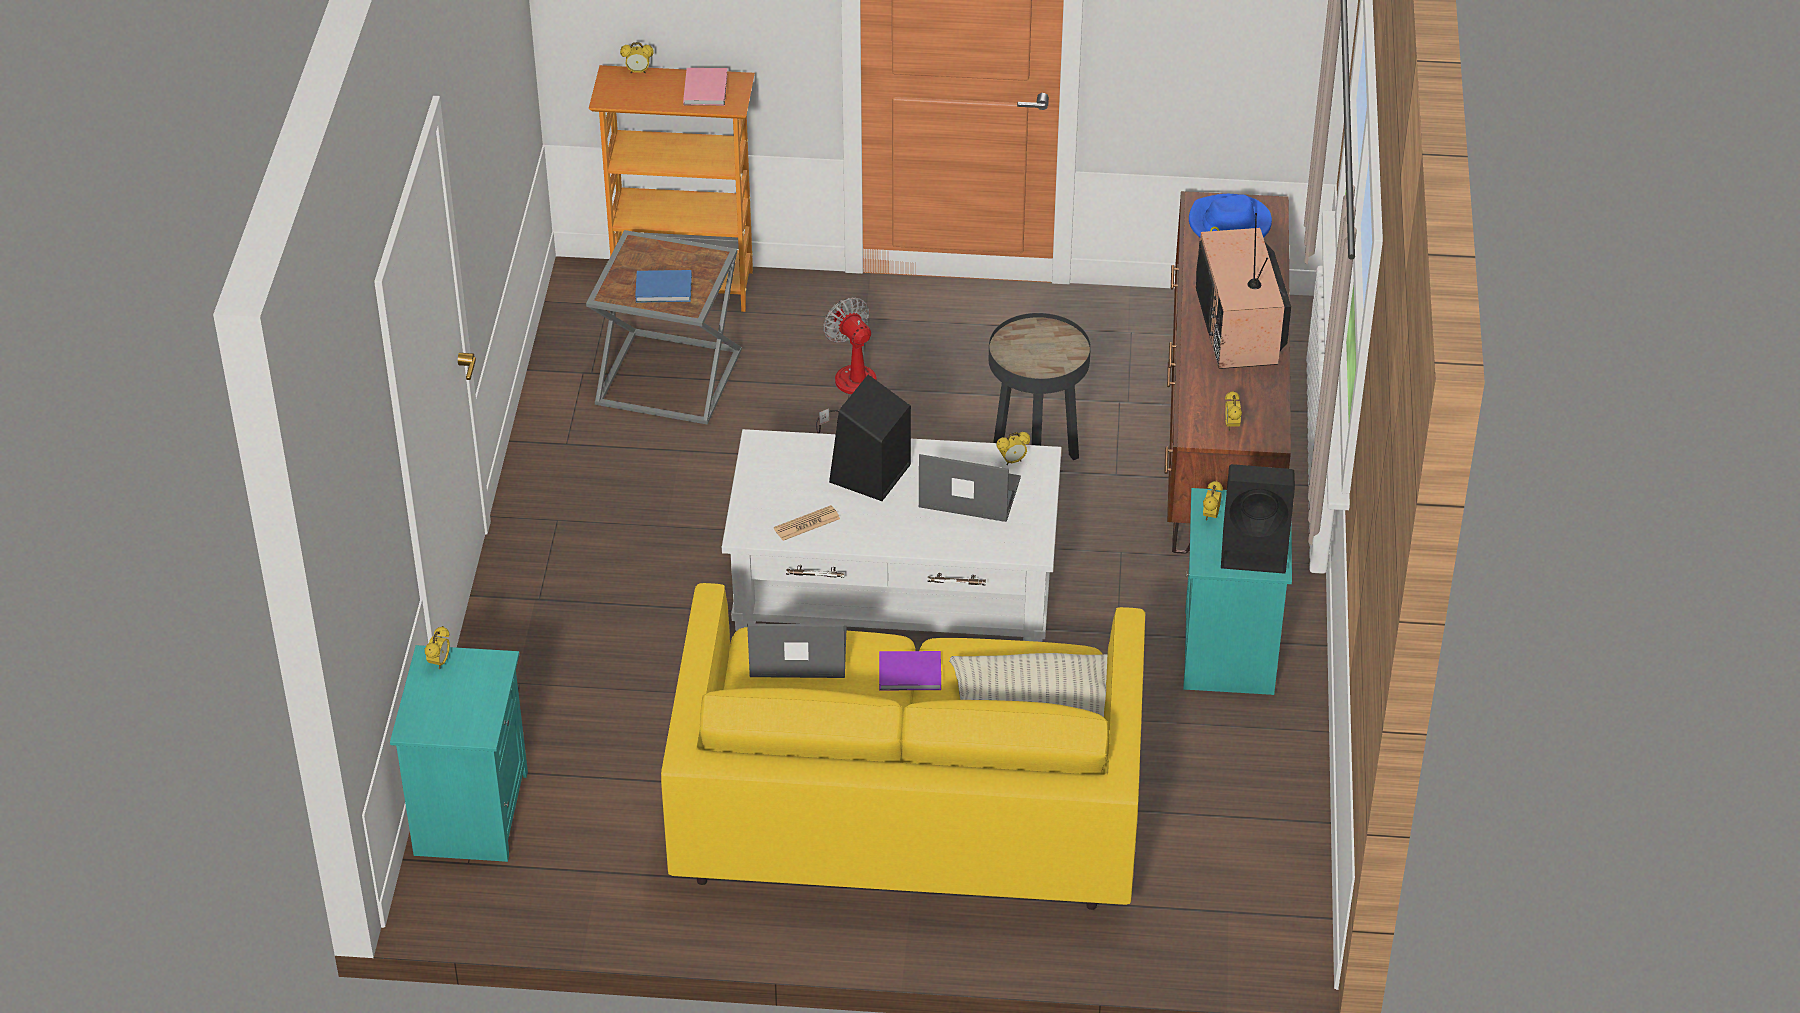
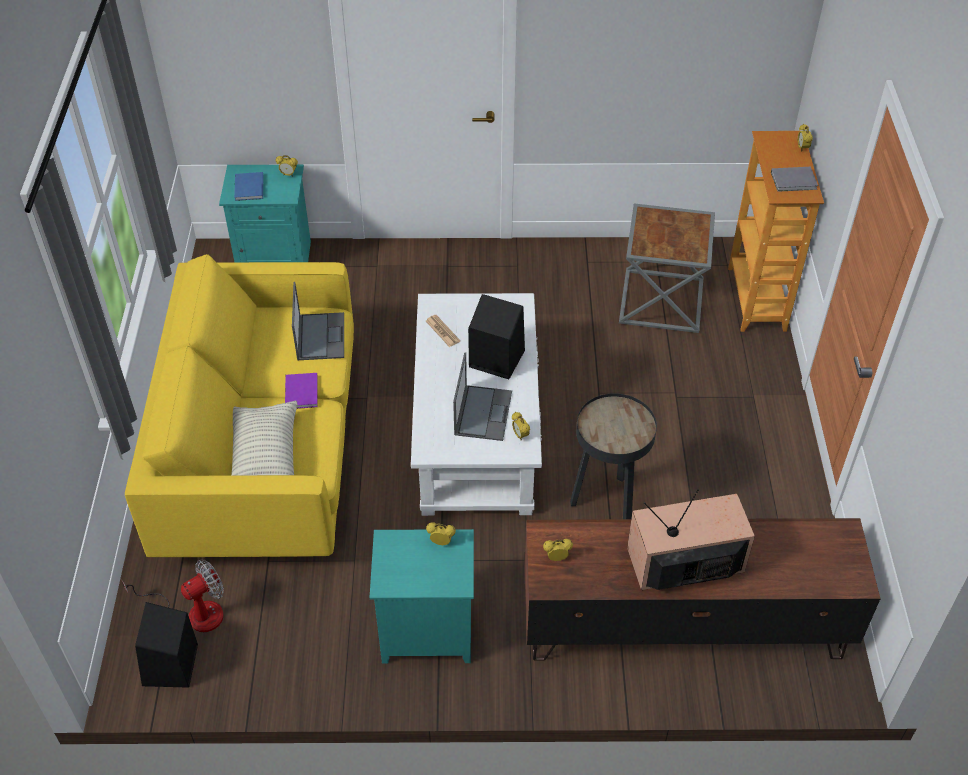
camera: 85 degrees right, 5 degrees up
blue book [635,270,692,303] -> blue book moved to [234,172,263,201]
pink book [683,68,728,106] -> grey book [771,167,818,192]
fan [816,297,876,433] -> fan moved to [122,559,224,632]
blue hat [1189,194,1272,238] -> none
black speaker [1221,464,1295,574] -> black speaker moved to [135,602,198,688]

